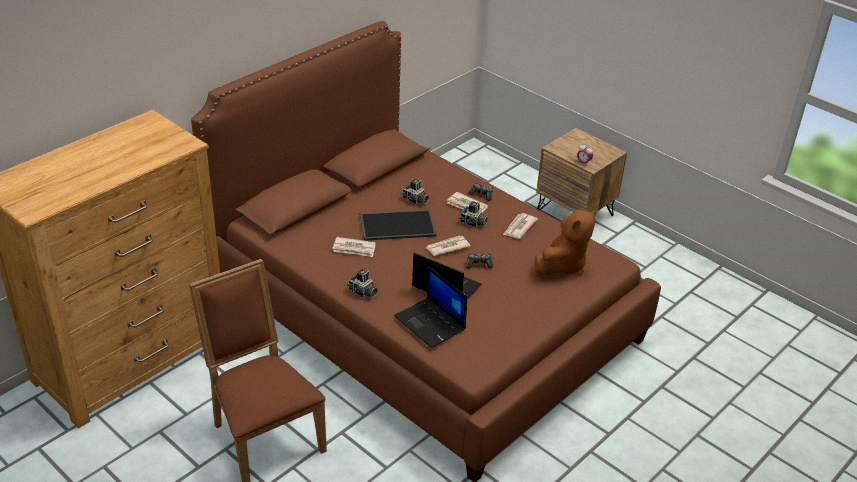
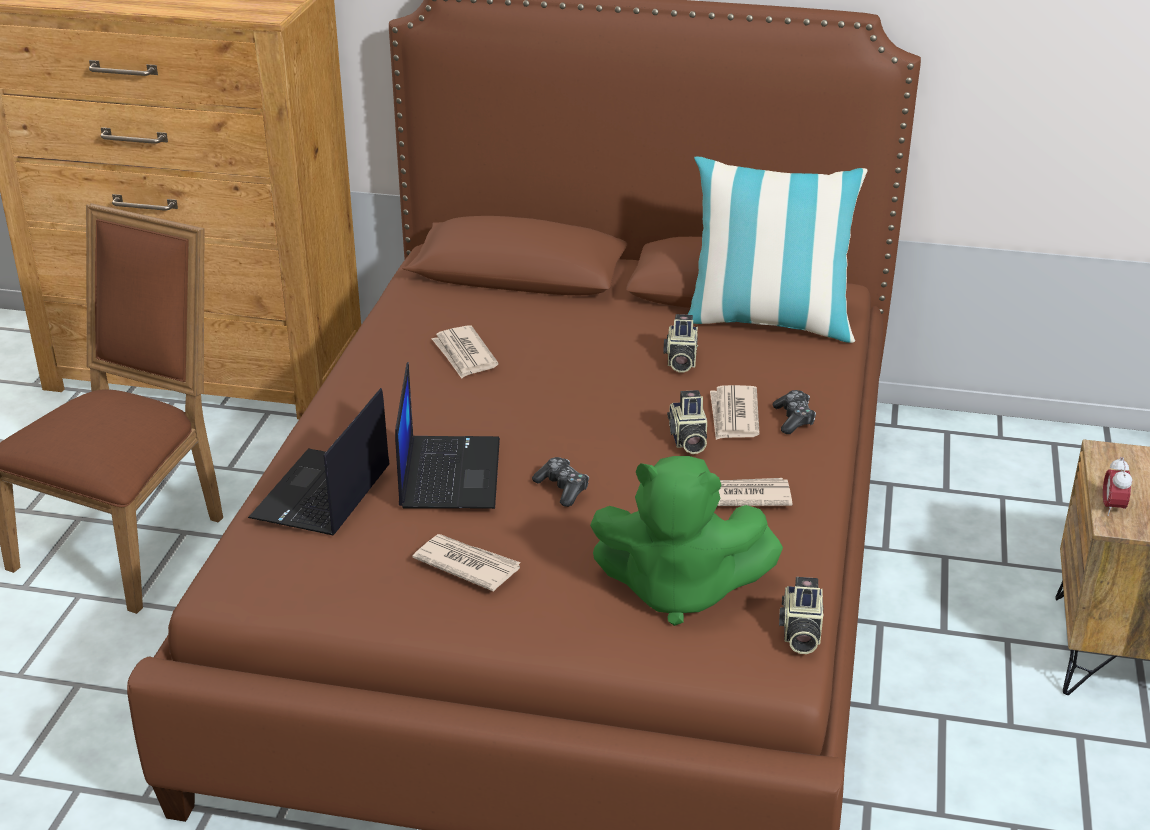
camera: 60 degrees right, 5 degrees down
camera [347,269,378,298] -> camera moved to [779,577,823,654]
tray [360,209,437,241] -> none
newspaper [425,236,471,256] -> newspaper moved to [412,534,521,591]
brown plush toy [534,210,597,275] -> green plush toy [590,456,783,626]
none -> pillow [687,156,868,343]

